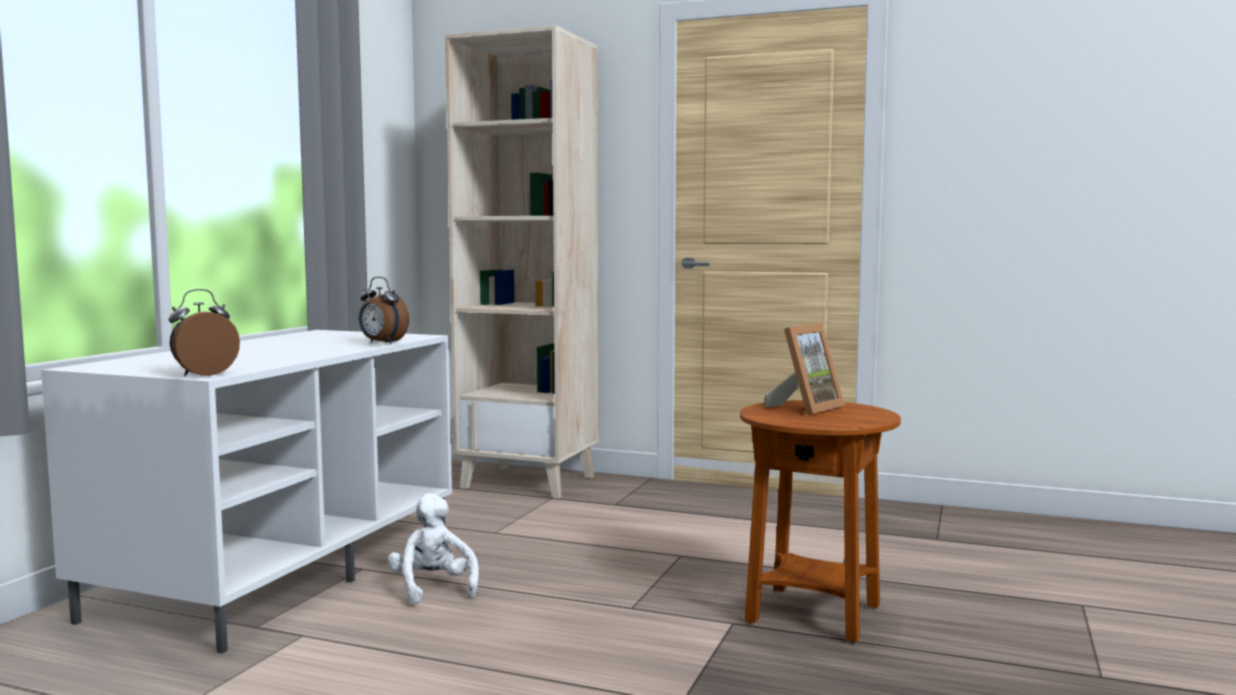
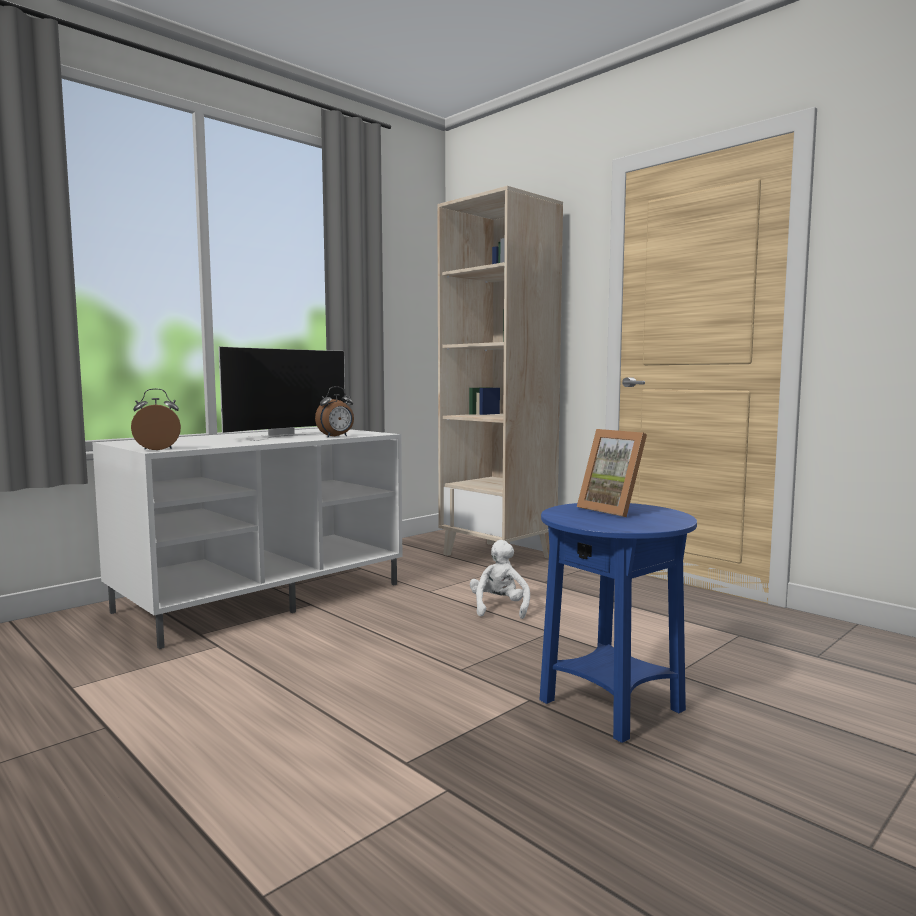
camera: 25 degrees right, 0 degrees up
alarm clock [359,277,409,344] -> alarm clock turned 90 degrees counterclockwise [315,386,354,437]
white plush toy [388,493,479,605] -> white plush toy moved to [470,540,530,619]
brown side table [740,400,901,642] -> blue side table [539,503,697,743]
picture frame [764,323,845,415] -> picture frame turned 75 degrees clockwise [577,429,647,517]
none -> television [218,346,345,441]

